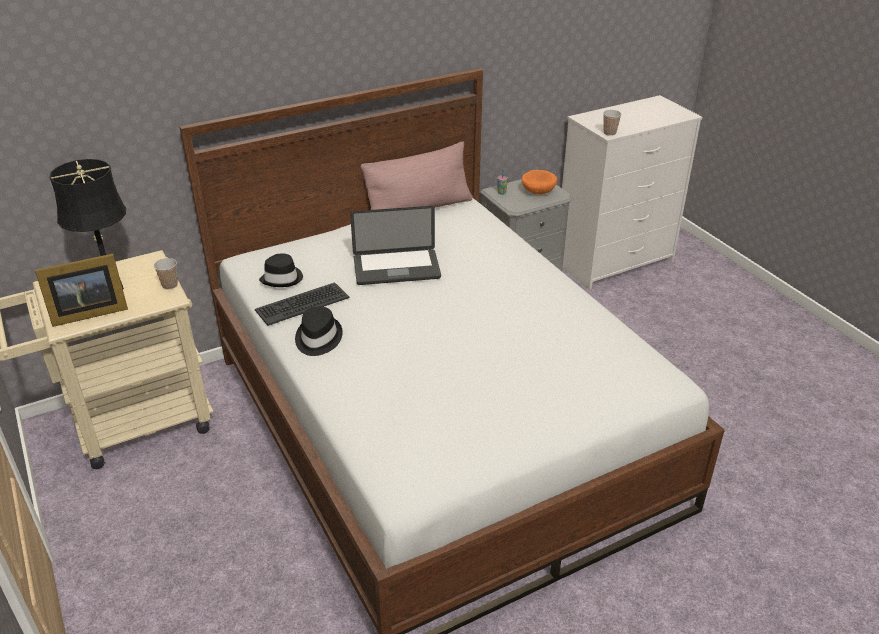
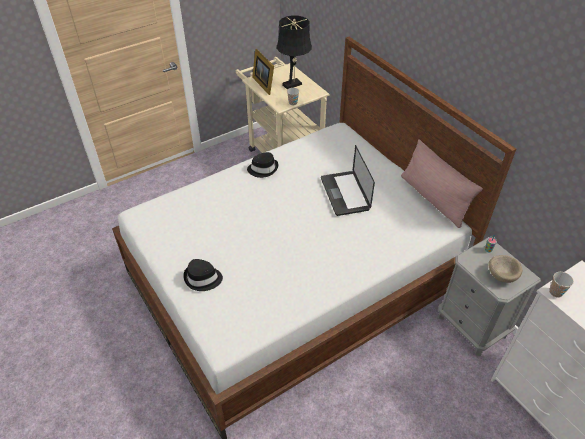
camera: 85 degrees right, 10 degrees up
keyboard [255,282,349,326] -> none
black hat [259,253,303,287] -> black hat moved to [183,259,223,291]
orange bowl [522,170,557,194] -> beige bowl [488,255,522,283]

